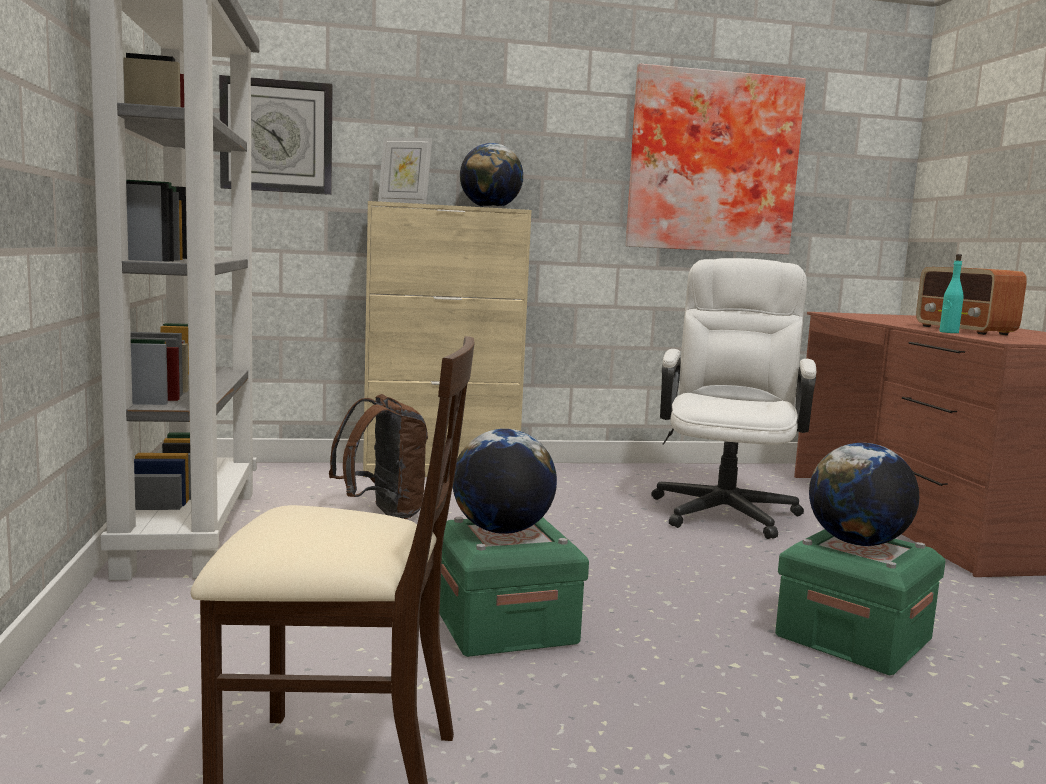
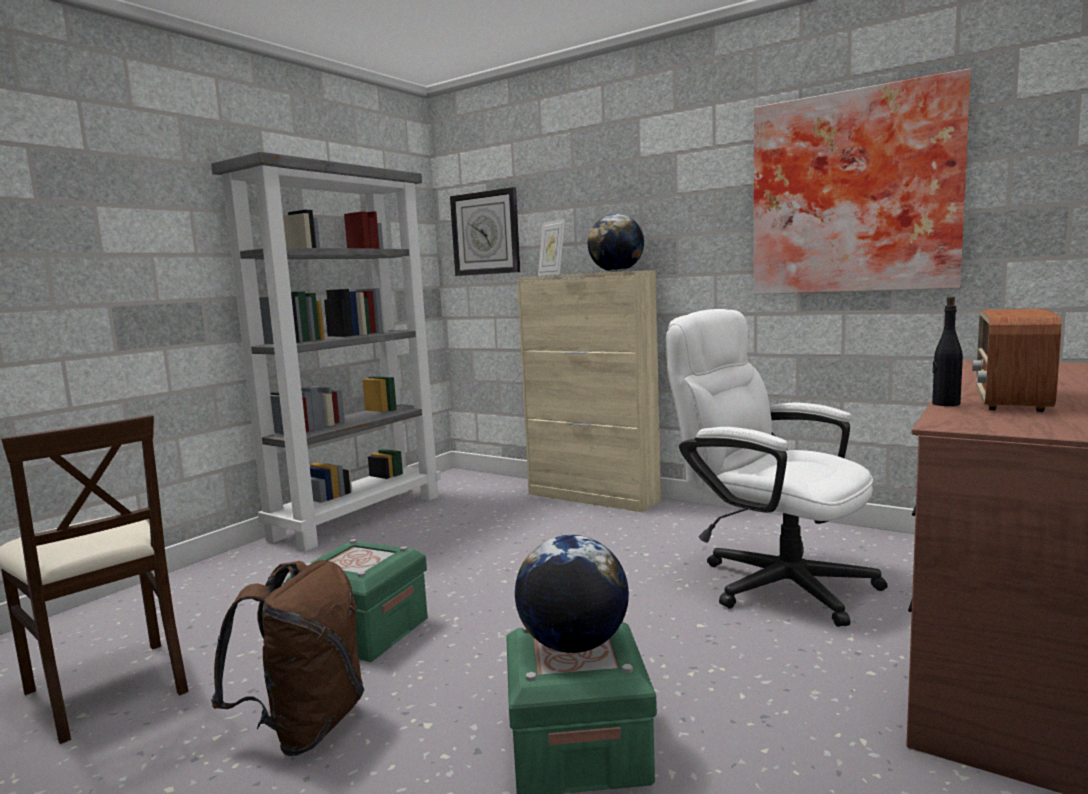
camera: 45 degrees right, 0 degrees up
brown backpack [329,394,428,519] -> brown backpack moved to [211,560,364,756]
globe [453,429,557,534] -> none
white office chair [651,258,816,539] -> white office chair turned 105 degrees counterclockwise [666,309,888,627]
turquoise bottle [939,254,964,333] -> black bottle [932,296,963,406]

